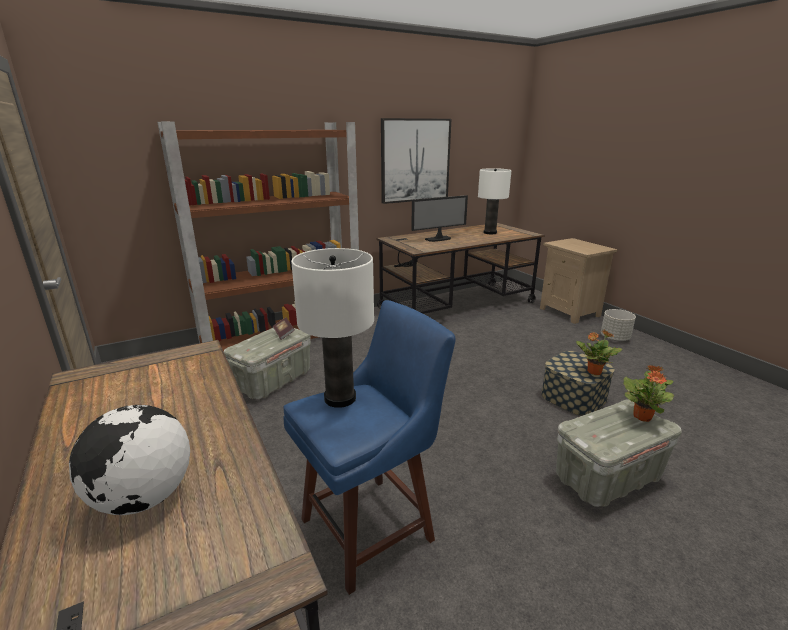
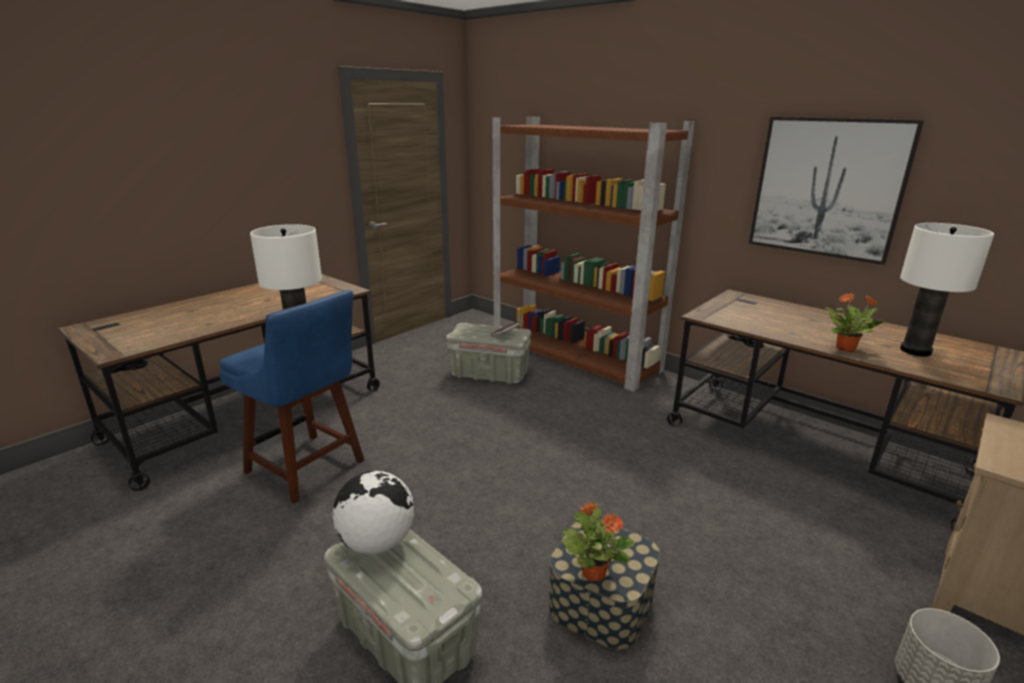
camera: 70 degrees right, 0 degrees up
globe [69,405,190,515] -> globe moved to [332,471,415,554]
monitor [411,195,468,242] -> none
potted plant [624,365,674,422] -> potted plant moved to [825,293,885,352]

